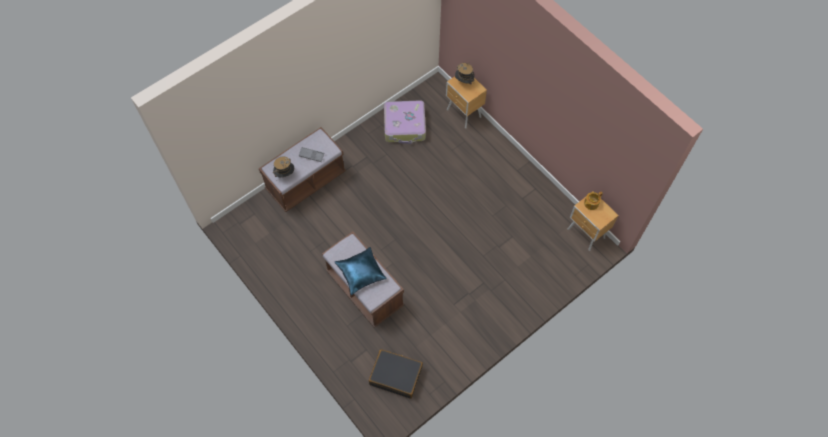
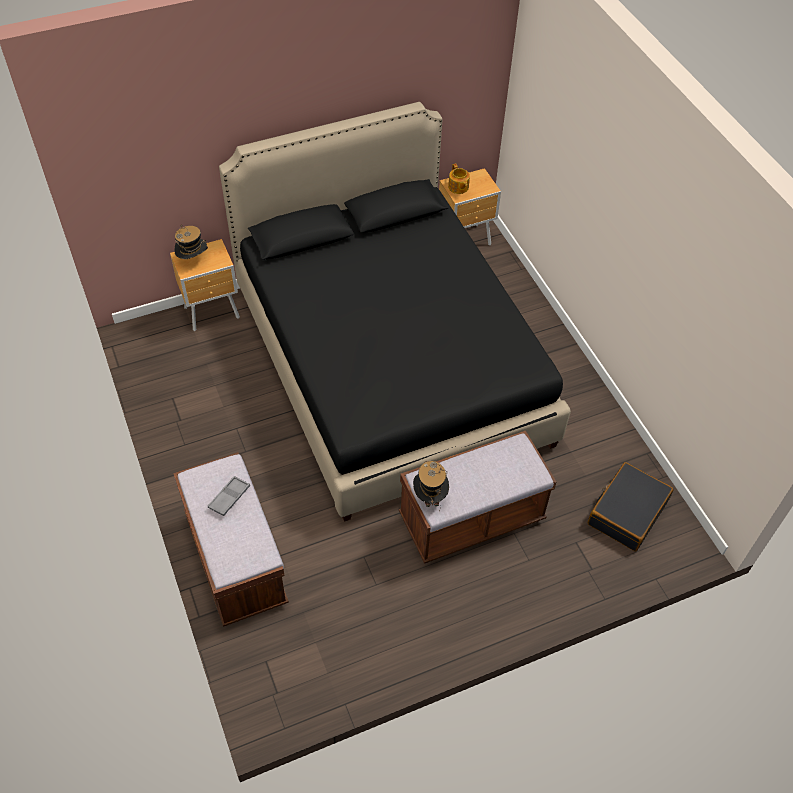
camera: 75 degrees left, 10 degrees down
hat [273,157,294,177] -> hat moved to [413,461,449,512]
blue pillow [335,247,387,295] -> none
suitcase [384,101,426,144] -> none
none -> black bed [219,102,571,522]

